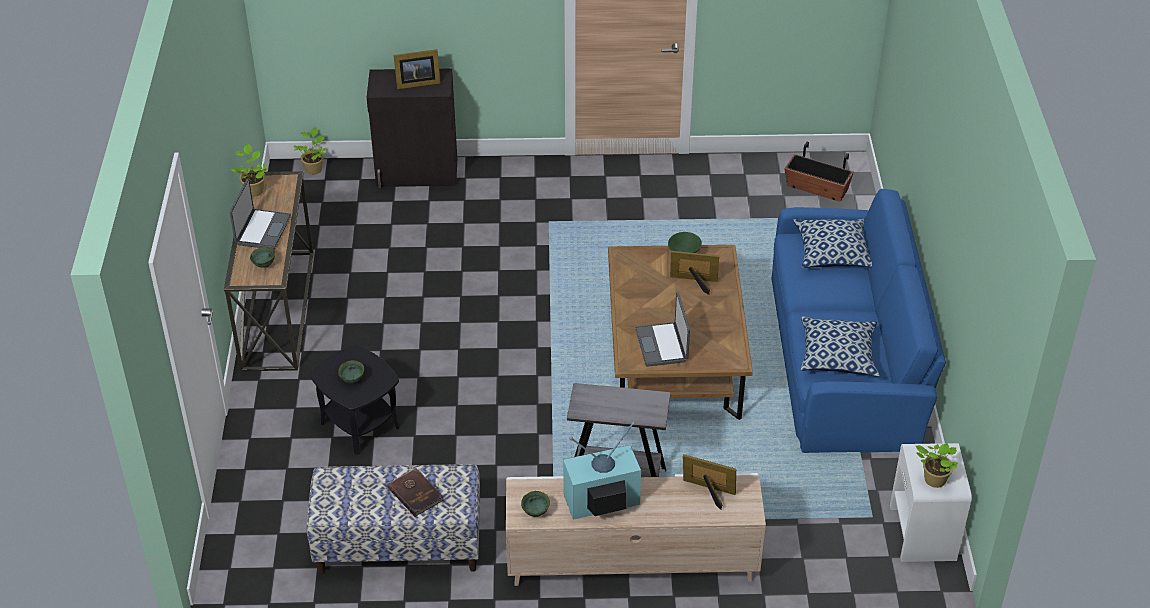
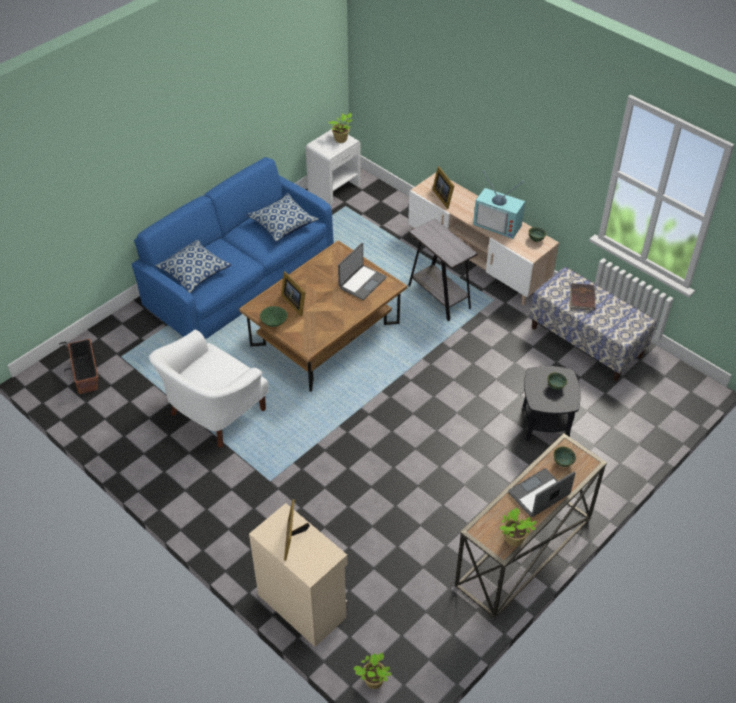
camera: 135 degrees left, 5 degrees up
black cabinet [367,69,457,188] -> beige cabinet [249,503,348,647]
picture frame [394,49,441,89] -> picture frame turned 120 degrees counterclockwise [284,499,310,560]
none -> white armchair [149,330,269,447]

